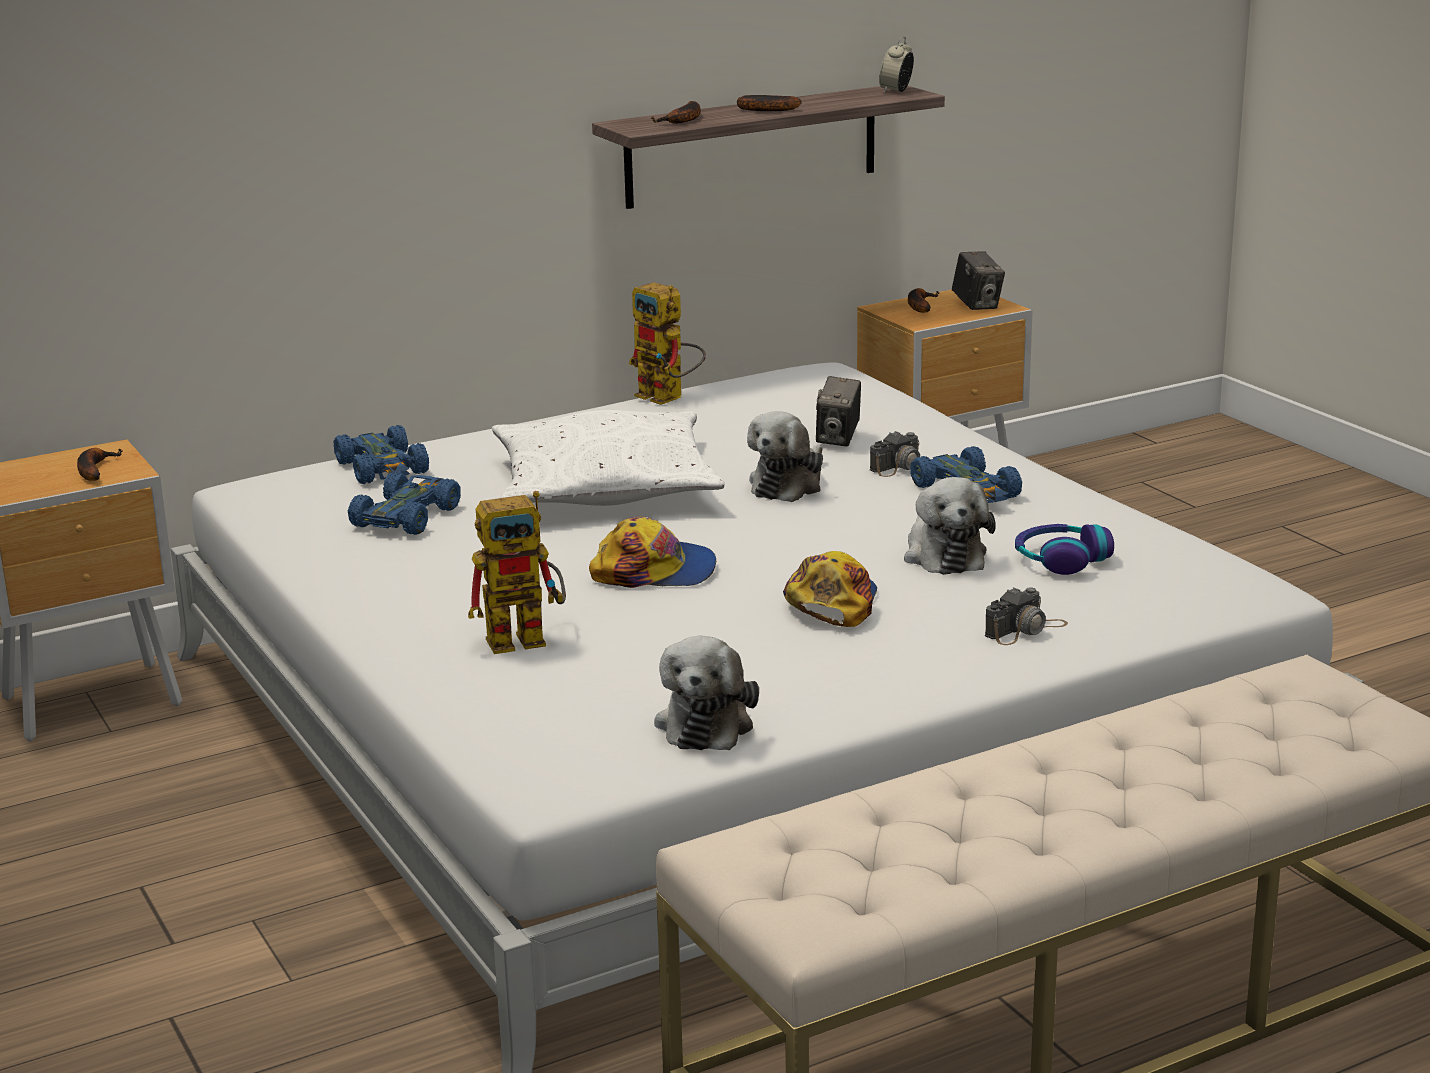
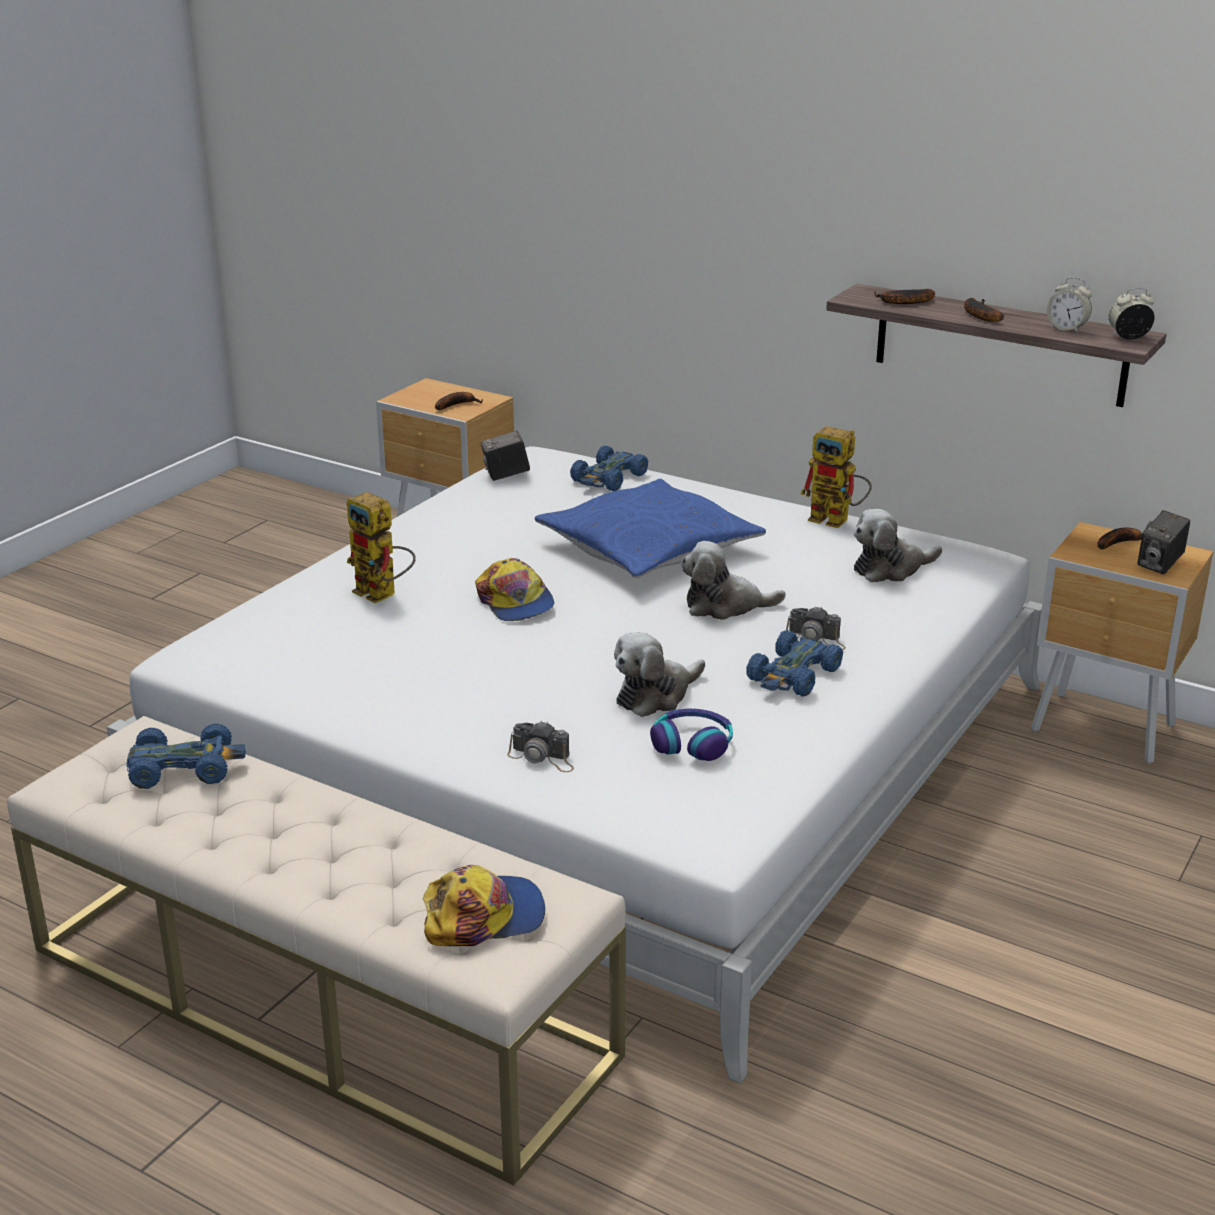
camera: 60 degrees right, 5 degrees up
blue toy car [348,472,461,535] -> blue toy car moved to [126,723,246,789]
white pillow [492,410,725,506] -> blue pillow [535,479,766,578]
toy robot [629,282,706,405] -> toy robot turned 75 degrees counterclockwise [801,426,872,528]
plush toy [654,636,759,750] -> plush toy moved to [854,509,942,582]
cap [783,551,877,627] -> cap moved to [423,865,545,946]
camera [816,376,861,447] -> camera moved to [481,431,530,481]
none -> alarm clock [1047,277,1092,333]

